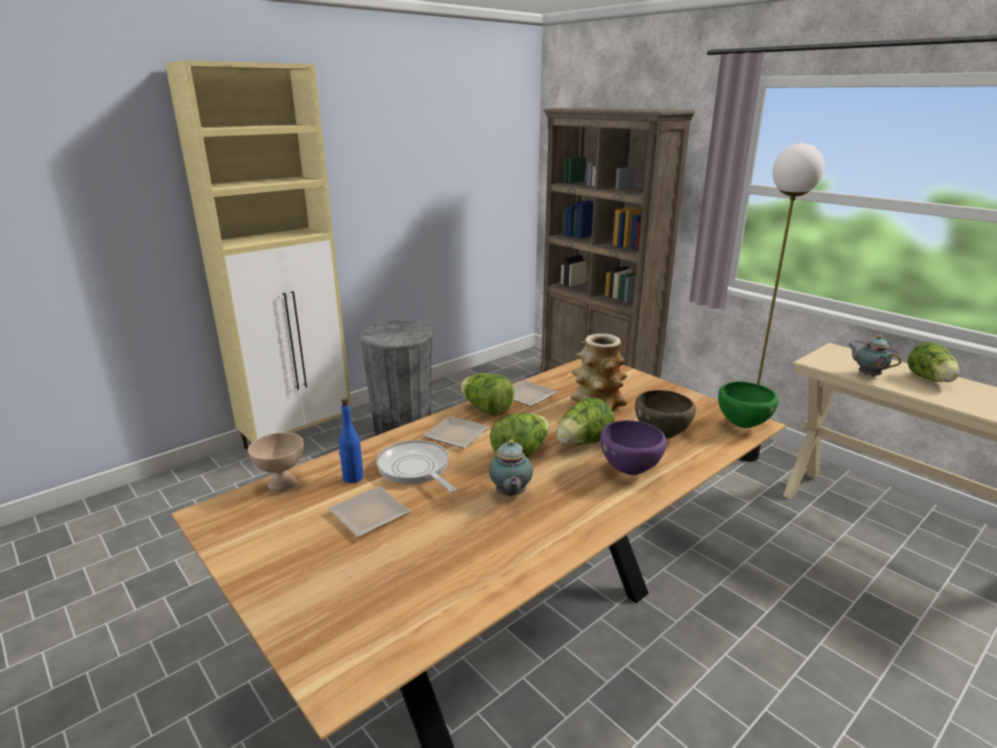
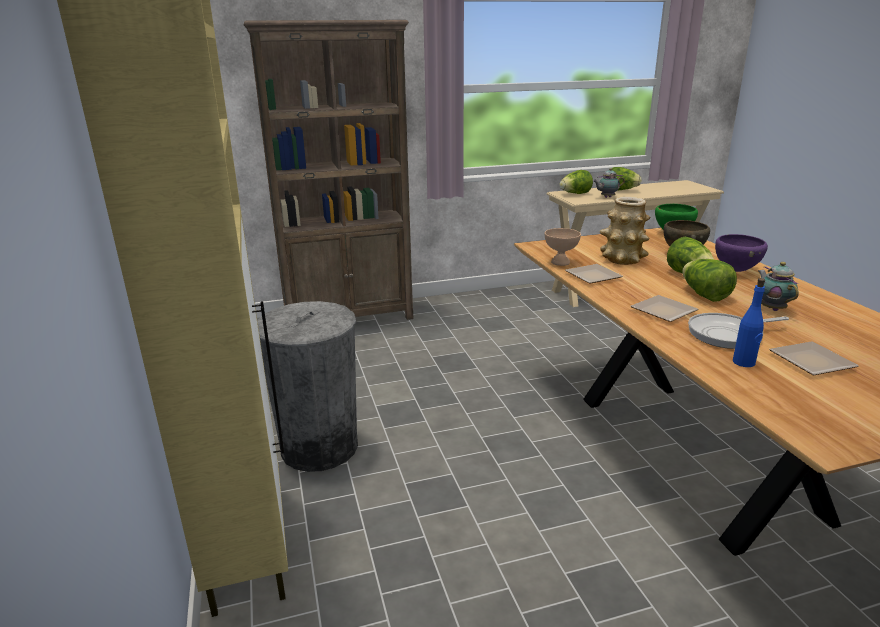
camera: 65 degrees left, 0 degrees up
beige bowl [248,432,303,492] -> beige bowl moved to [545,228,581,266]
lettuce [461,373,514,417] -> lettuce moved to [559,170,593,194]
teapot [489,439,533,497] -> teapot turned 120 degrees counterclockwise [758,262,799,311]
floor lamp [739,143,824,462] -> none

